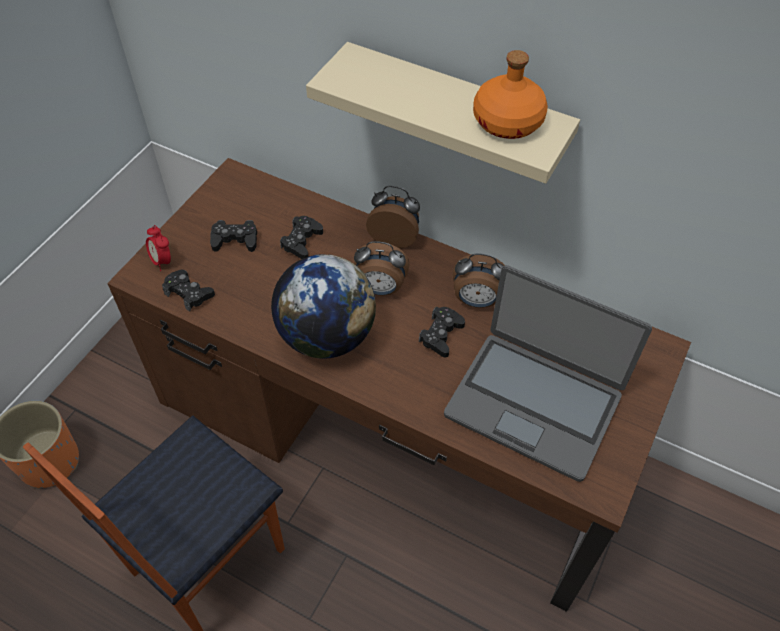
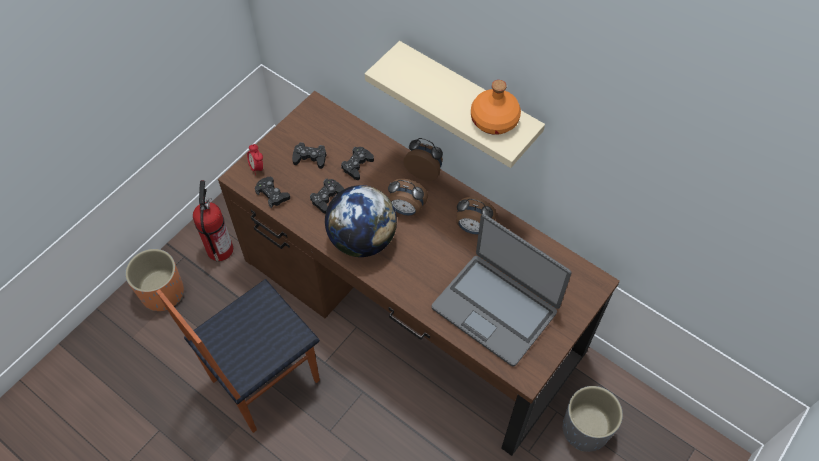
camera: 10 degrees right, 5 degrees up
black game controller [419,307,465,358] -> black game controller moved to [310,179,344,214]
none -> fire extinguisher [193,180,233,261]
none -> grey planter [563,386,623,452]

